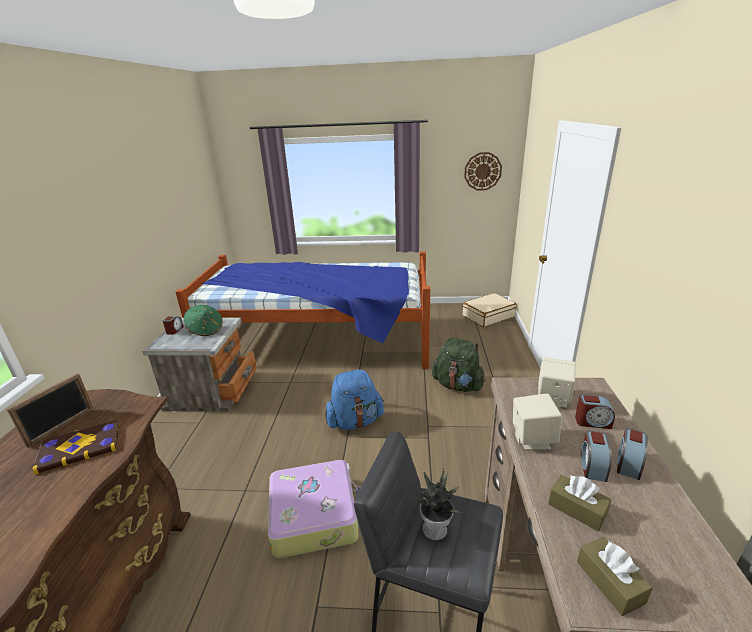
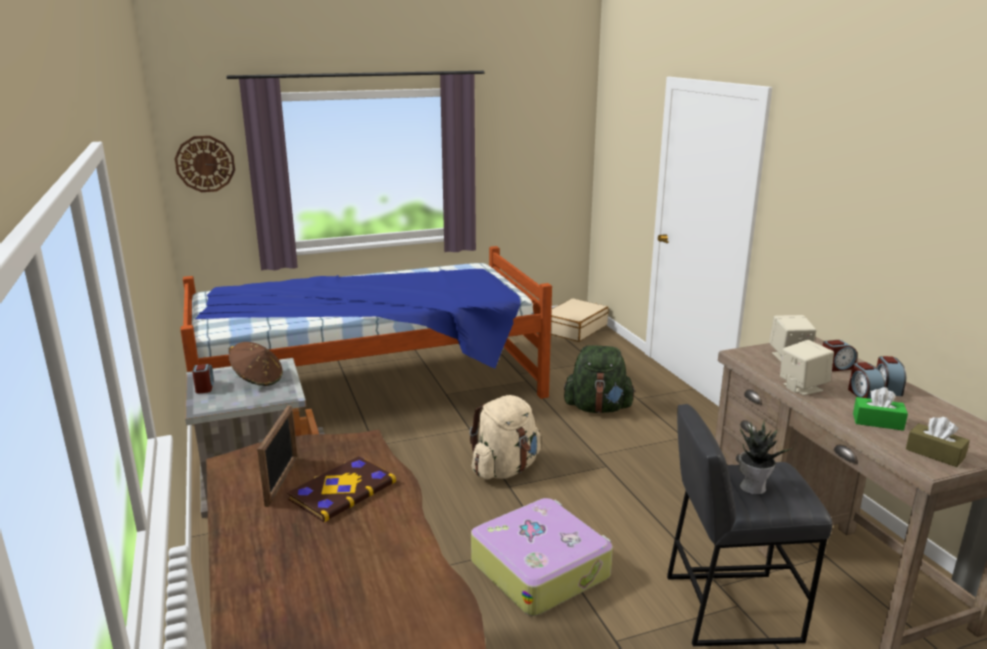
camera: 25 degrees left, 5 degrees down
green hat [184,305,223,336] -> brown hat [229,342,283,386]
blue backpack [325,370,384,430] -> beige backpack [469,395,541,479]
wall clock [464,152,502,191] -> wall clock moved to [175,136,235,192]
brown tissue box [548,475,611,532] -> green tissue box [853,387,908,431]

